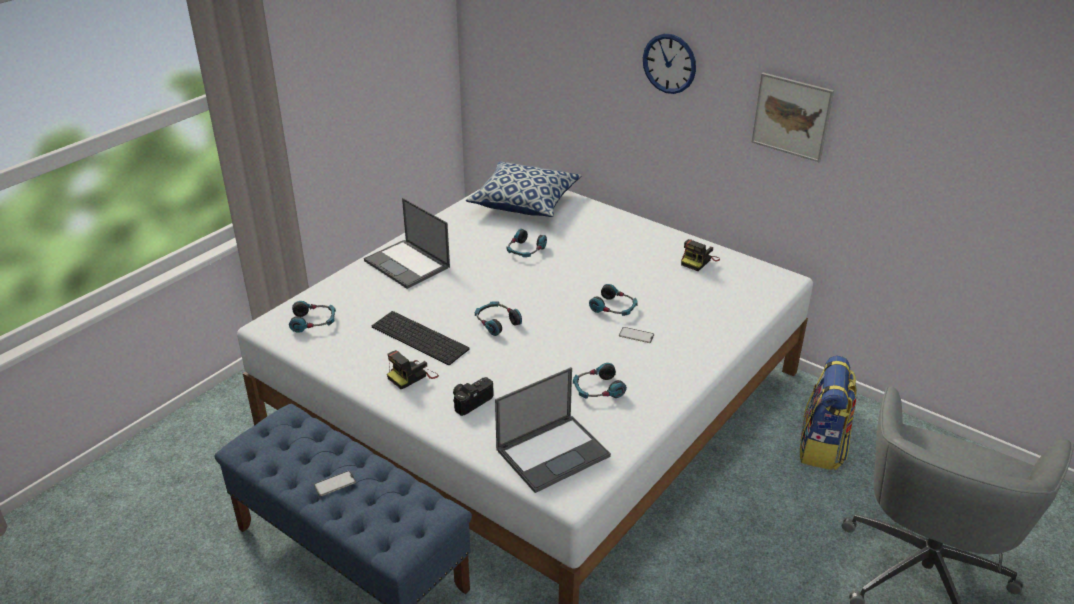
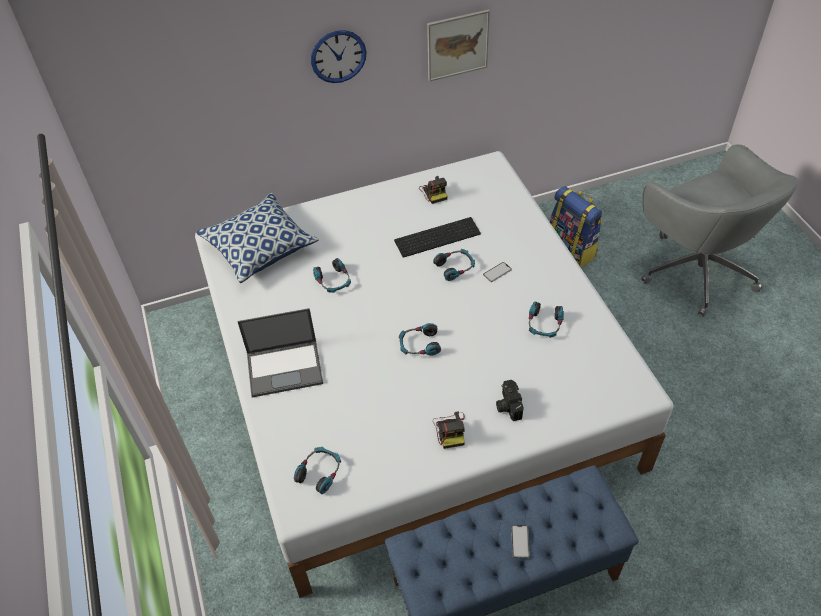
camera: 55 degrees left, 15 degrees up
keyboard [372,311,469,365] -> keyboard moved to [394,217,481,258]
laptop [495,367,611,493] -> none

